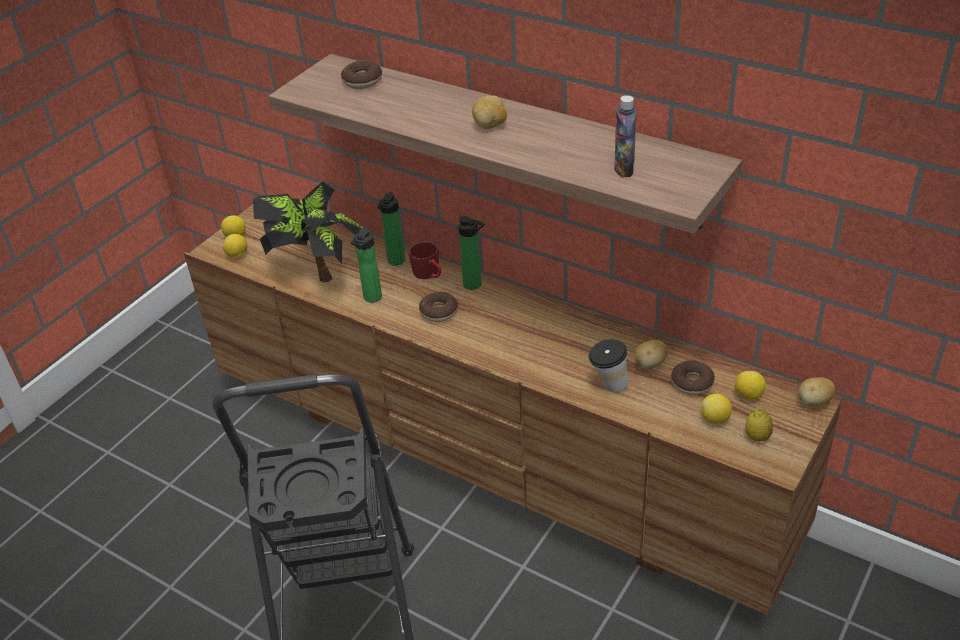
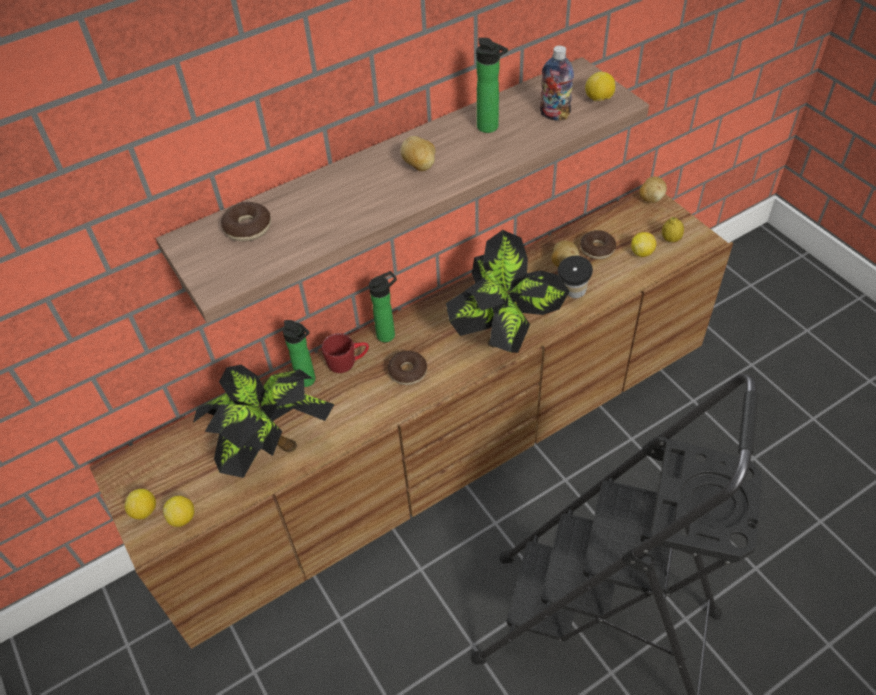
camera: 65 degrees left, 10 degrees up
bottle [351,227,382,303] -> bottle moved to [476,38,508,133]
lemon [735,371,766,400] -> lemon moved to [585,72,615,101]
none -> potted plant [446,230,570,353]

